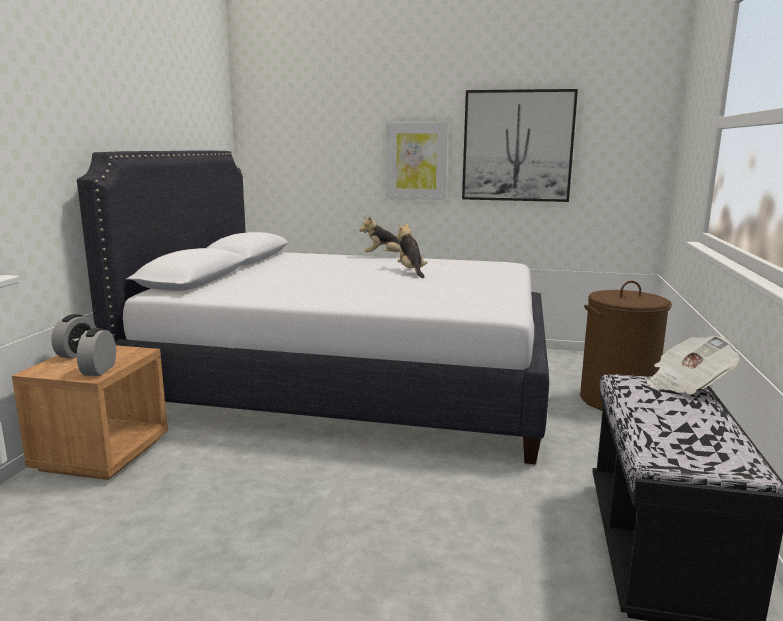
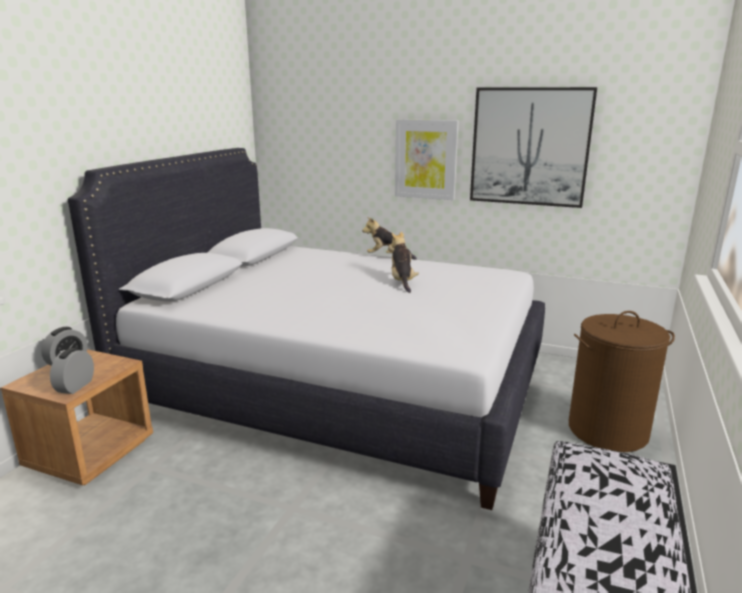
camera: 10 degrees right, 5 degrees up
newspaper [647,336,739,394] -> none

